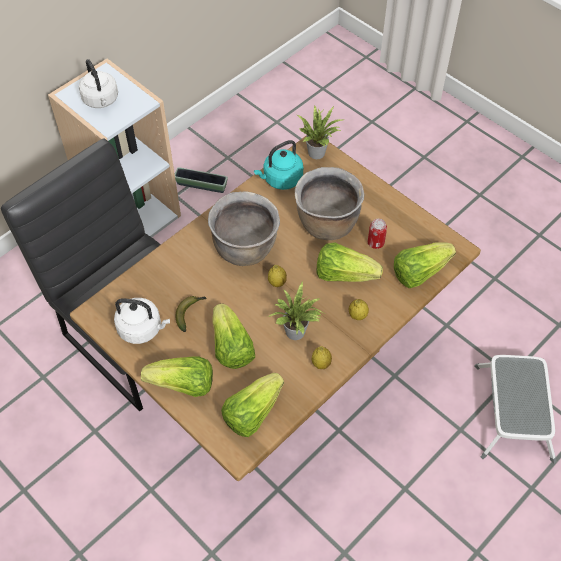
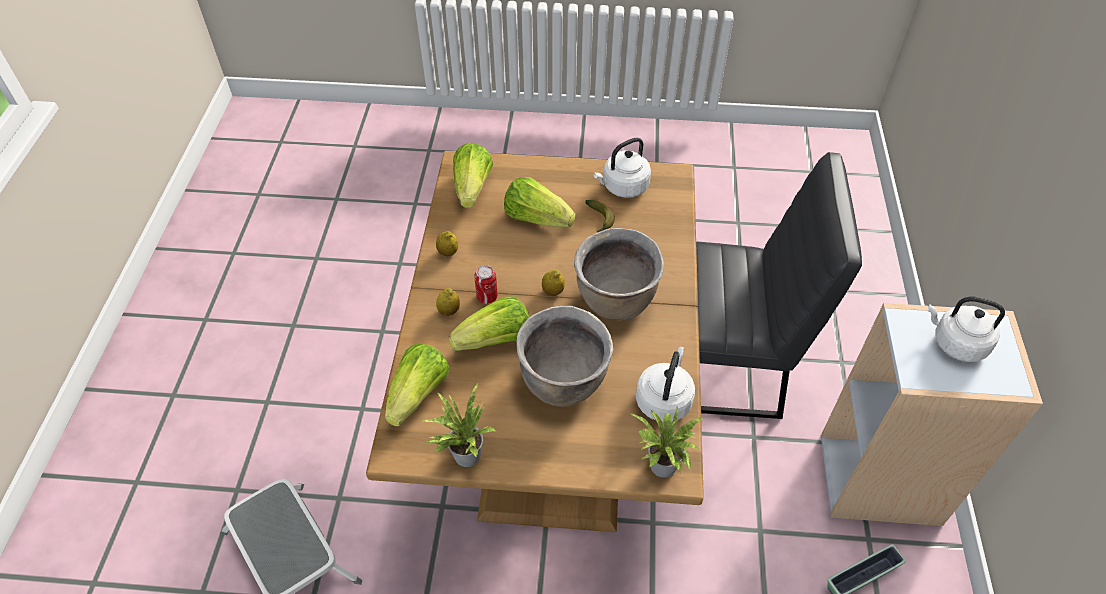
camera: 140 degrees right, 5 degrees down
lettuce [141,356,213,397] -> none
turquoise kettle [254,140,303,190] -> white kettle [636,347,695,422]
potted plant [269,282,324,340] -> potted plant moved to [421,383,496,467]
can [368,219,387,249] -> can moved to [474,265,498,304]

